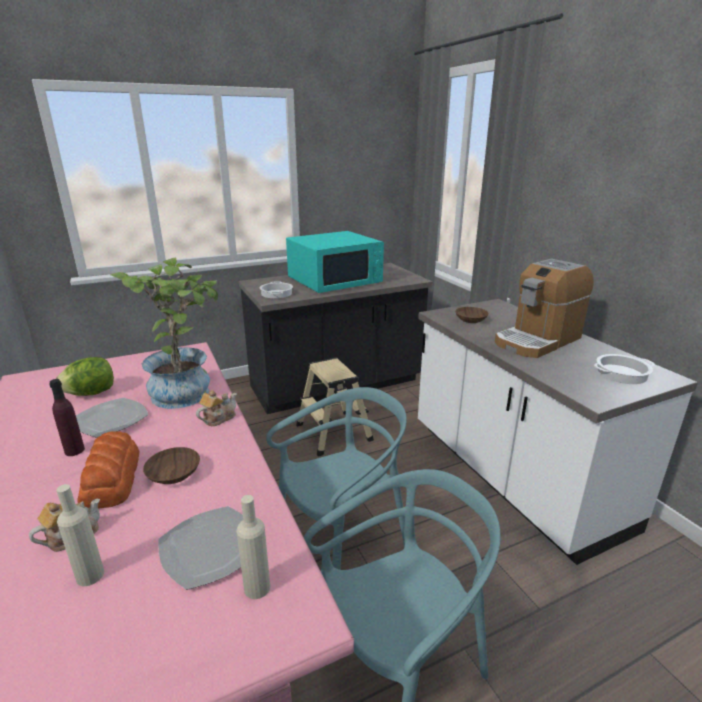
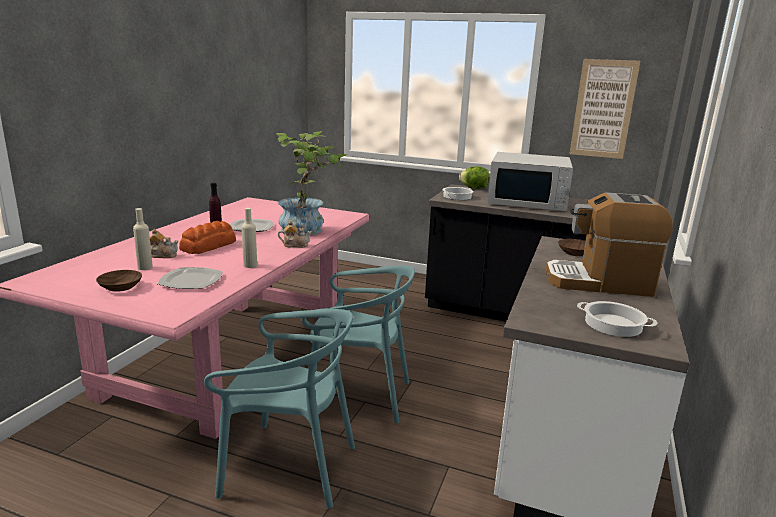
camera: 45 degrees right, 5 degrees down
lettuce [56,357,114,396] -> lettuce moved to [459,167,489,189]
brown bowl [143,447,200,484] -> brown bowl moved to [96,270,142,292]
beige bottle [236,495,270,599] -> beige bottle moved to [242,208,257,268]
turquoise microwave [286,231,384,293] -> white microwave [487,152,573,211]
beige step ladder [296,357,374,457] -> none
none -> picture [570,59,640,159]

